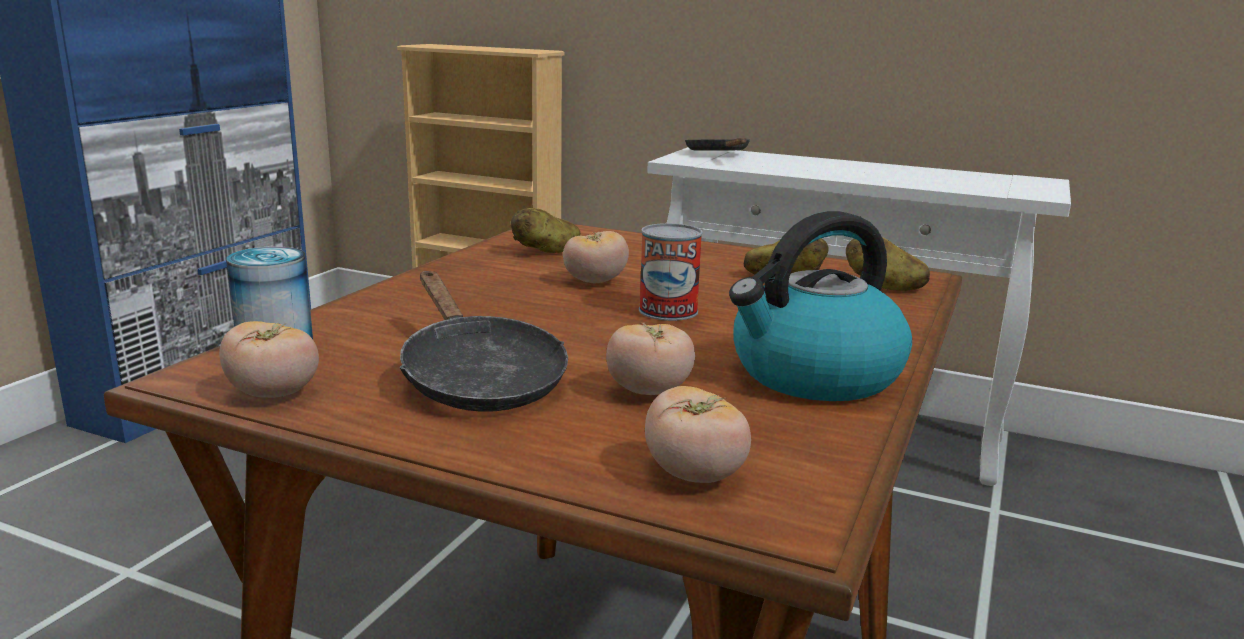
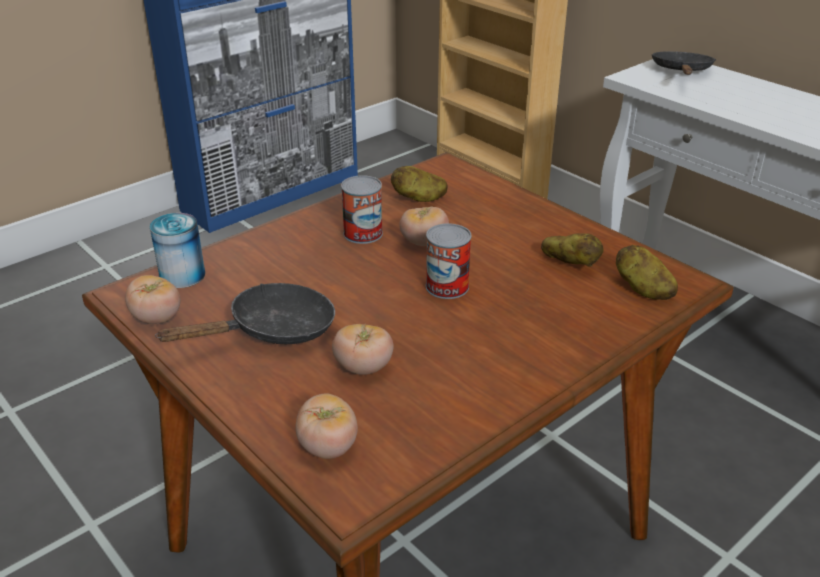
camera: 25 degrees right, 15 degrees up
black frying pan [400,271,568,412] -> black frying pan turned 120 degrees counterclockwise [155,283,335,344]
kettle [729,211,912,401] -> none
none -> can [341,175,383,244]

